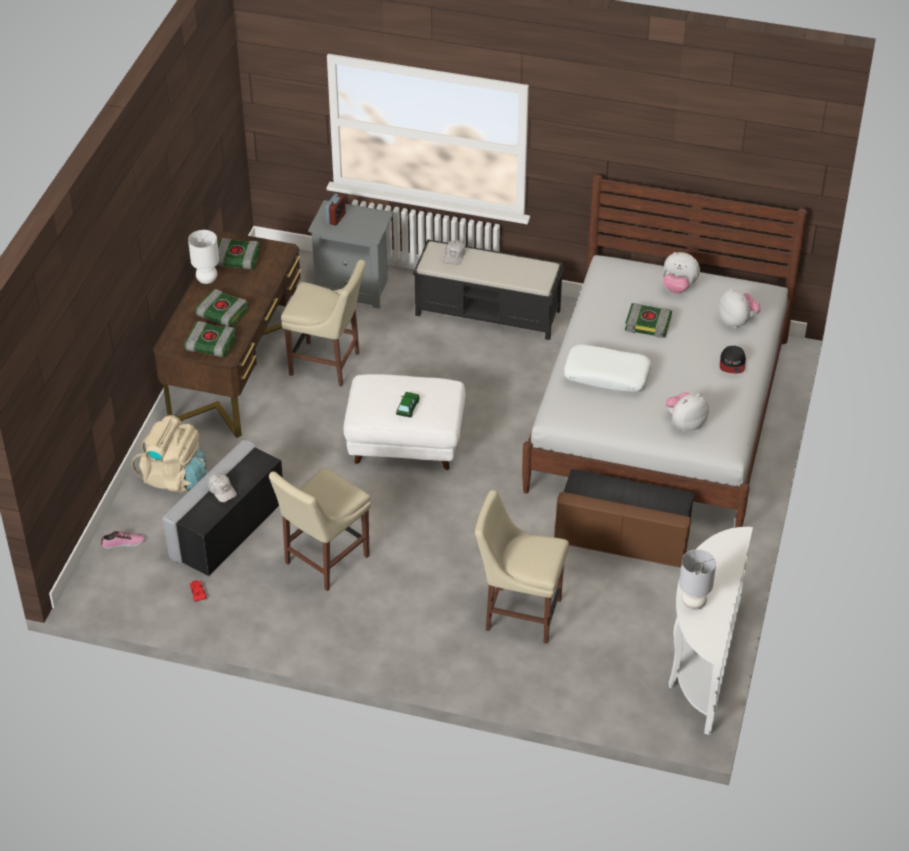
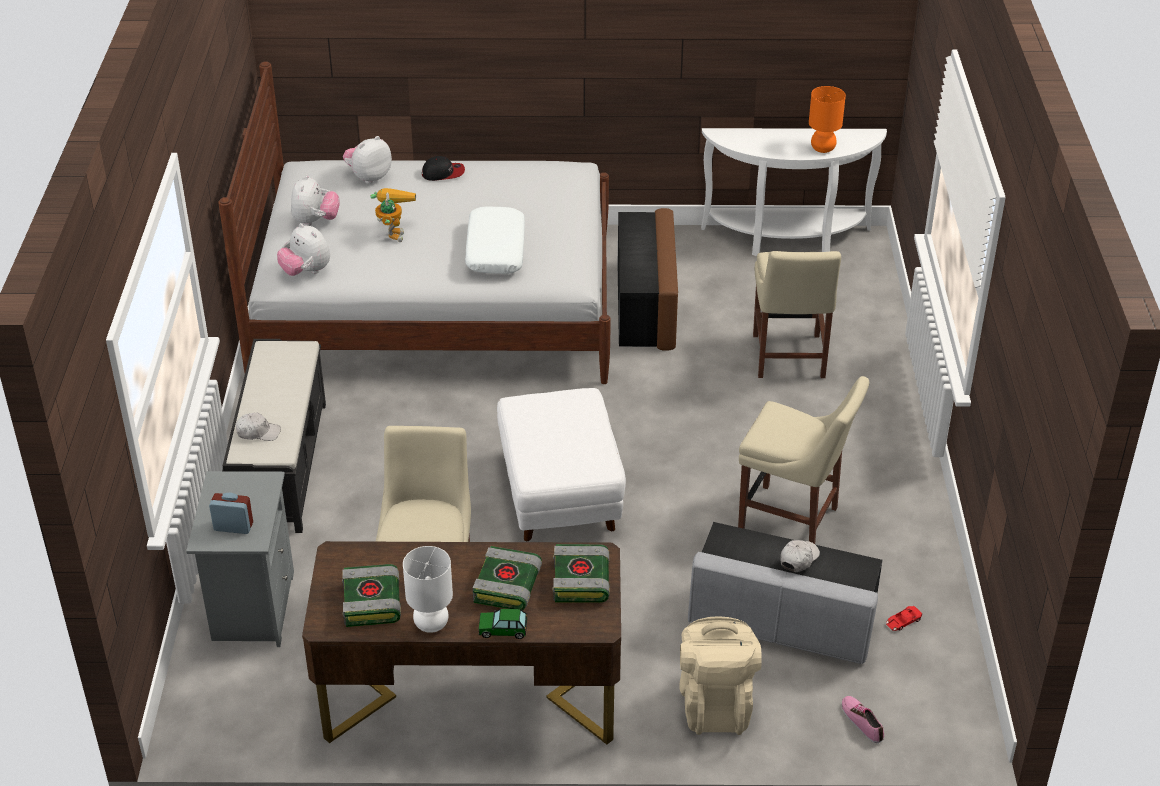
camera: 105 degrees left, 5 degrees down
toy car [396,392,419,418] -> toy car moved to [478,609,527,639]
book [625,303,672,338] -> toy robot [370,188,416,242]
plush toy [666,392,709,431] -> plush toy moved to [277,223,330,276]
grey table lamp [679,549,716,610] -> orange table lamp [809,86,846,153]

